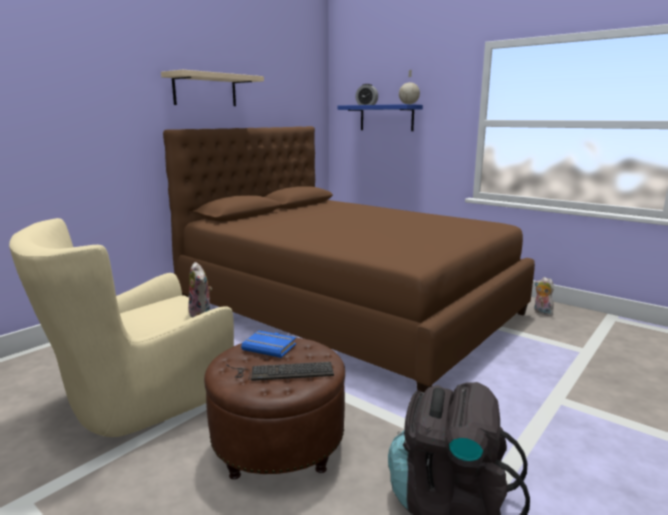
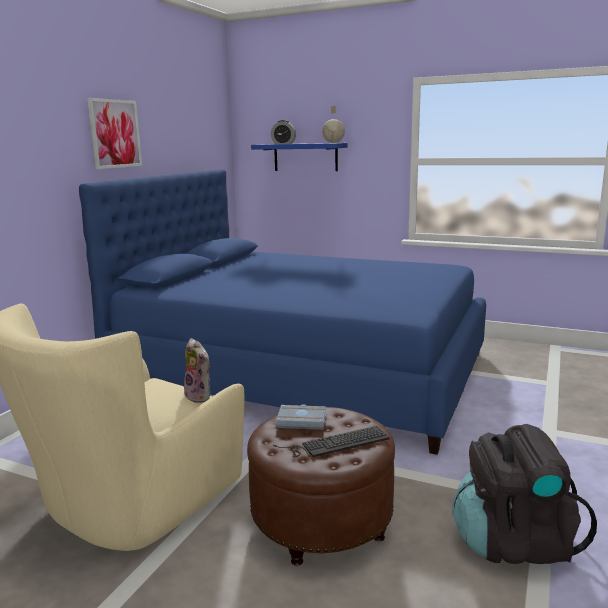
camera: 15 degrees left, 0 degrees up
beige shelf [161,70,264,106] -> picture [87,98,142,169]
brown bed [163,126,535,392] -> blue bed [79,169,486,455]
blue book [241,331,296,358] -> grey book [276,405,326,430]
plush toy [534,277,554,316] -> none

